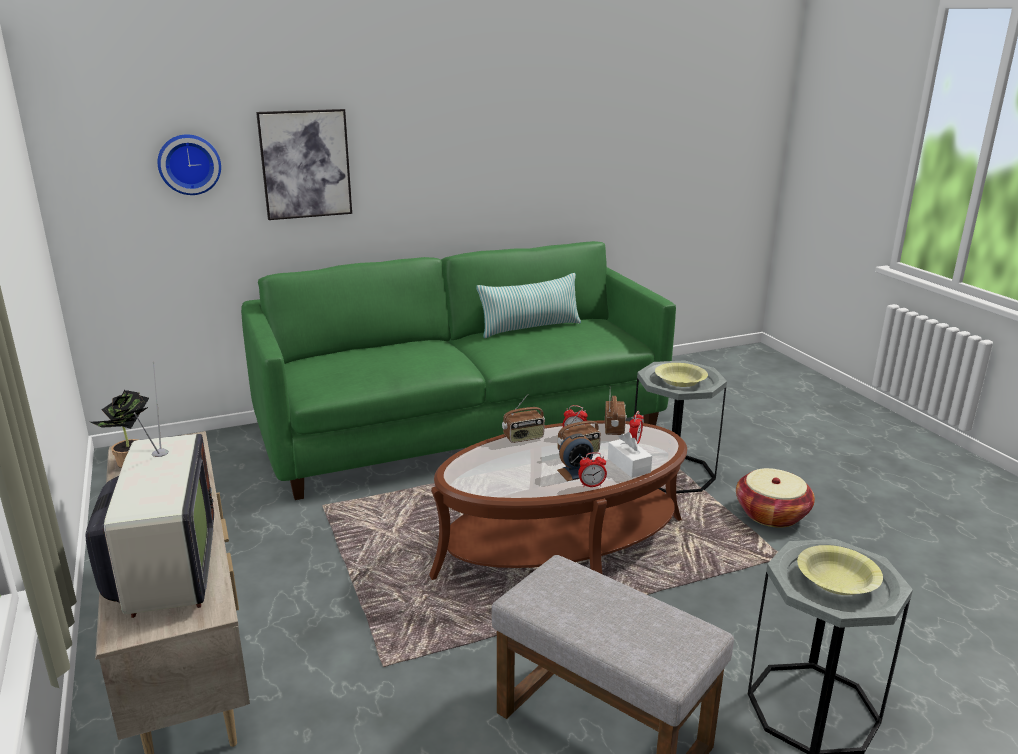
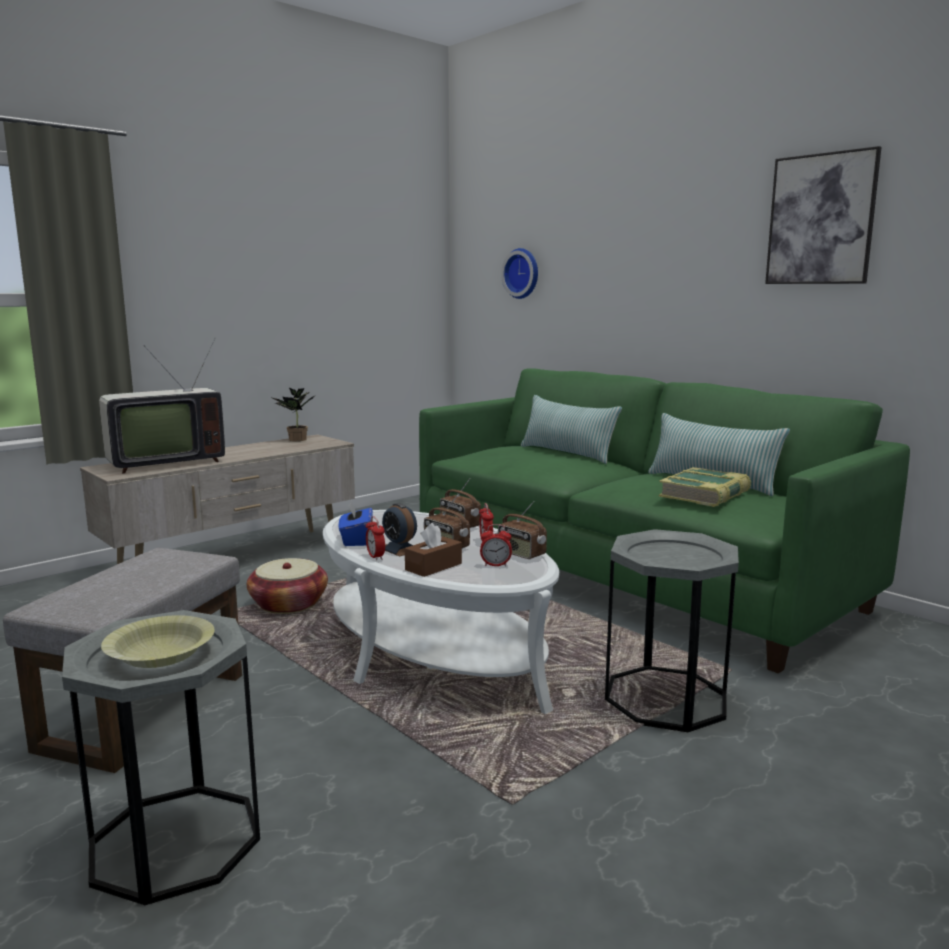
camera: 70 degrees right, 10 degrees down
picture [256,109,352,220] -> picture moved to [765,146,881,284]
brown coffee table [429,420,687,580] -> white coffee table [323,510,559,714]
radio [605,386,627,435] -> radio turned 60 degrees clockwise [498,501,547,559]
white tissue box [608,432,652,478] -> brown tissue box [405,523,462,577]
yellow bowl [655,363,708,387] -> none
basket [736,468,815,528] -> basket moved to [247,558,328,614]
none -> blue tissue box [339,500,373,546]
none -> pillow [521,395,622,464]
none -> book [659,467,752,507]

